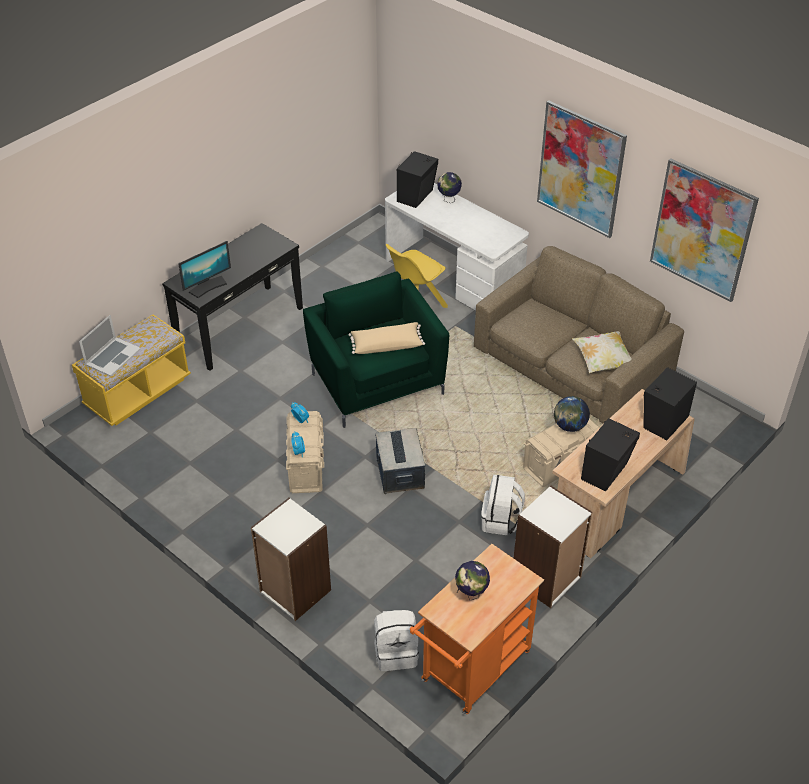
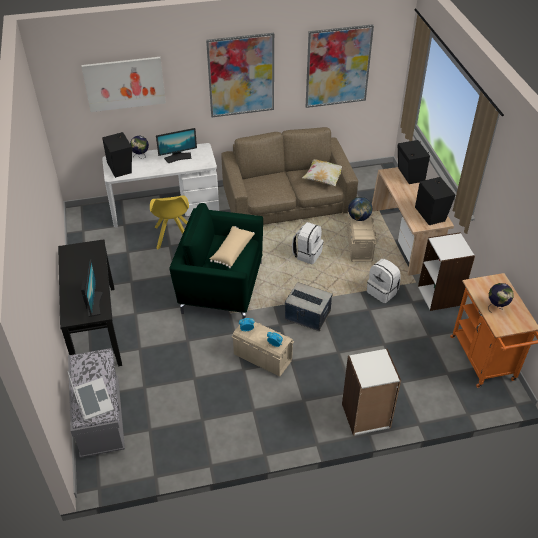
camera: 55 degrees left, 0 degrees up
yellow bench [72,314,191,426] -> grey bench [68,348,125,458]
white backpack [374,610,419,671] -> white backpack moved to [292,222,324,264]
none -> picture [81,57,166,112]
none -> monitor [156,128,197,163]

